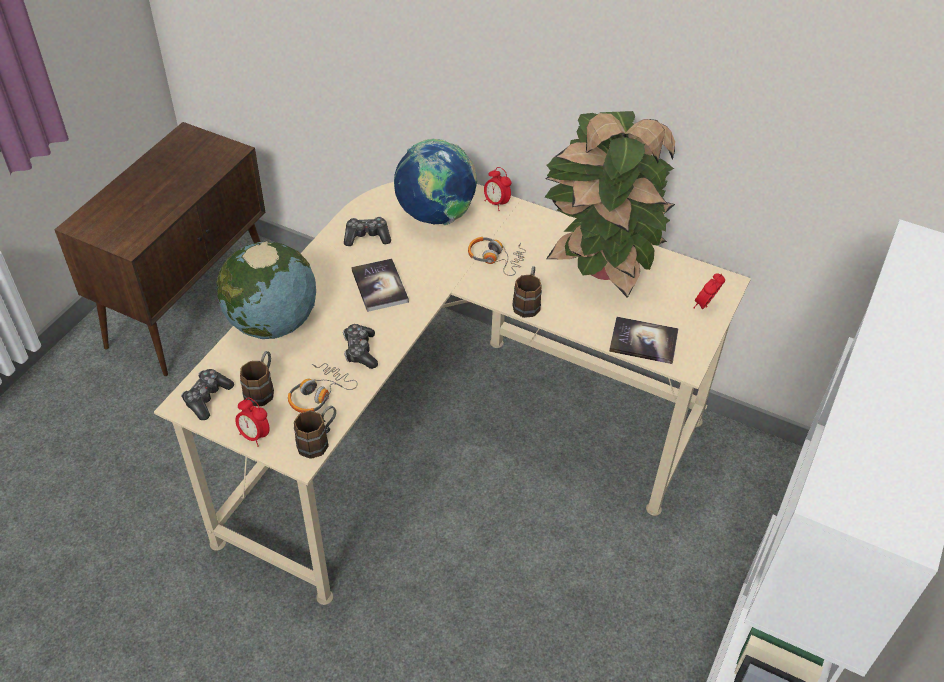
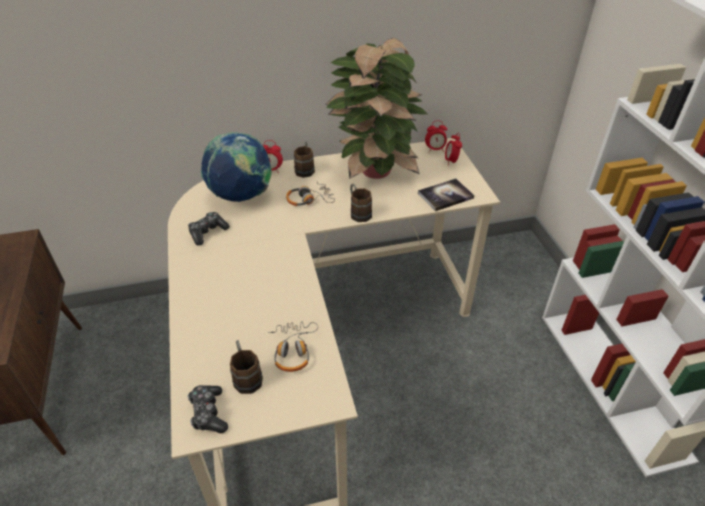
camera: 40 degrees left, 5 degrees down
globe [217,241,316,339] -> none
alarm clock [235,397,270,447] -> alarm clock moved to [425,121,447,152]
brown mug [294,406,336,459] -> brown mug moved to [294,142,315,178]
game controller [343,324,378,369] -> none
book [351,259,409,312] -> none

